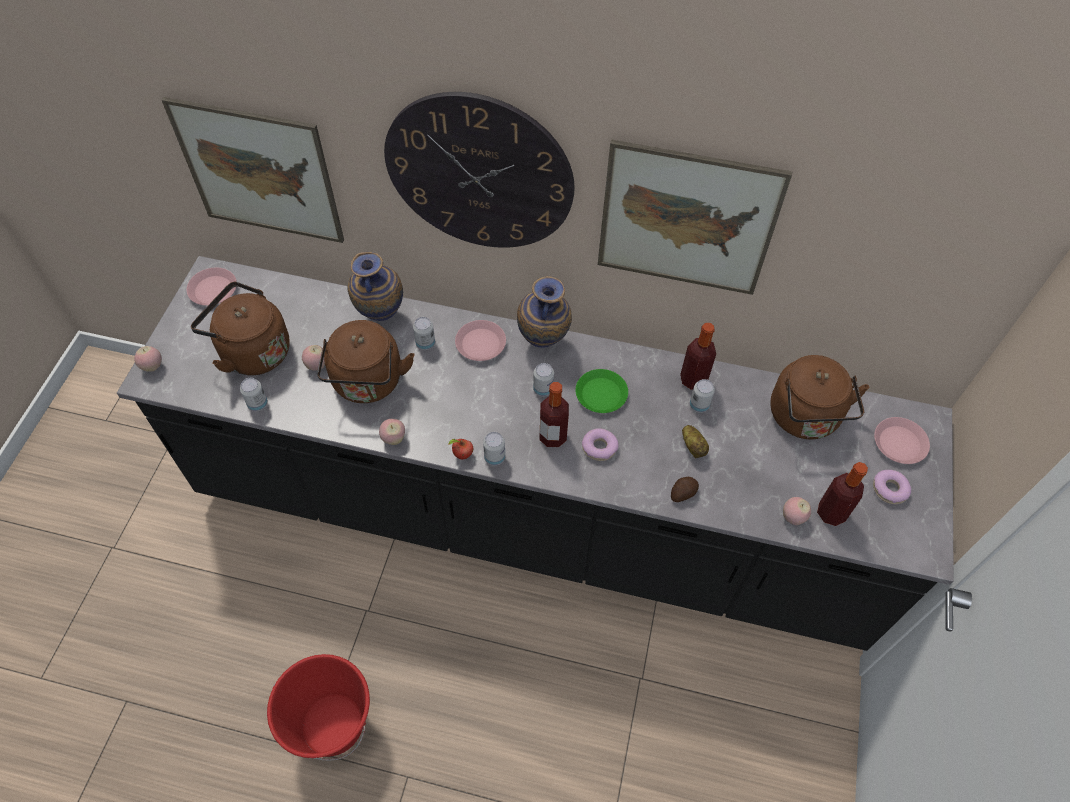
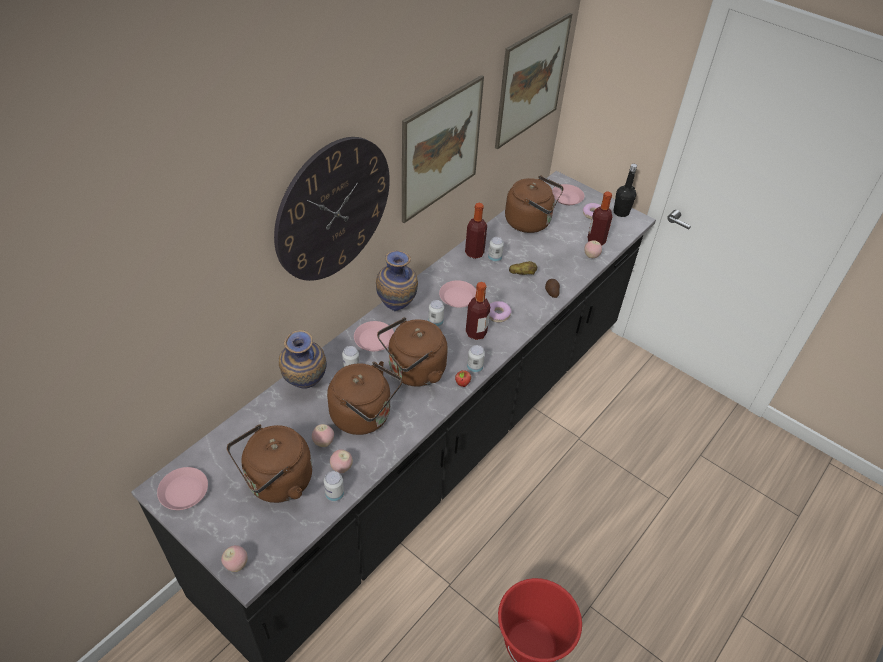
camera: 65 degrees left, 10 degrees down
picture [162,97,344,243] -> picture moved to [495,13,572,149]
apple [379,419,405,445] -> apple moved to [330,449,353,473]
green plate [575,369,628,413] -> pink plate [439,280,476,308]
none -> brown kettle [377,317,448,387]
none -> black bottle [613,164,637,217]

